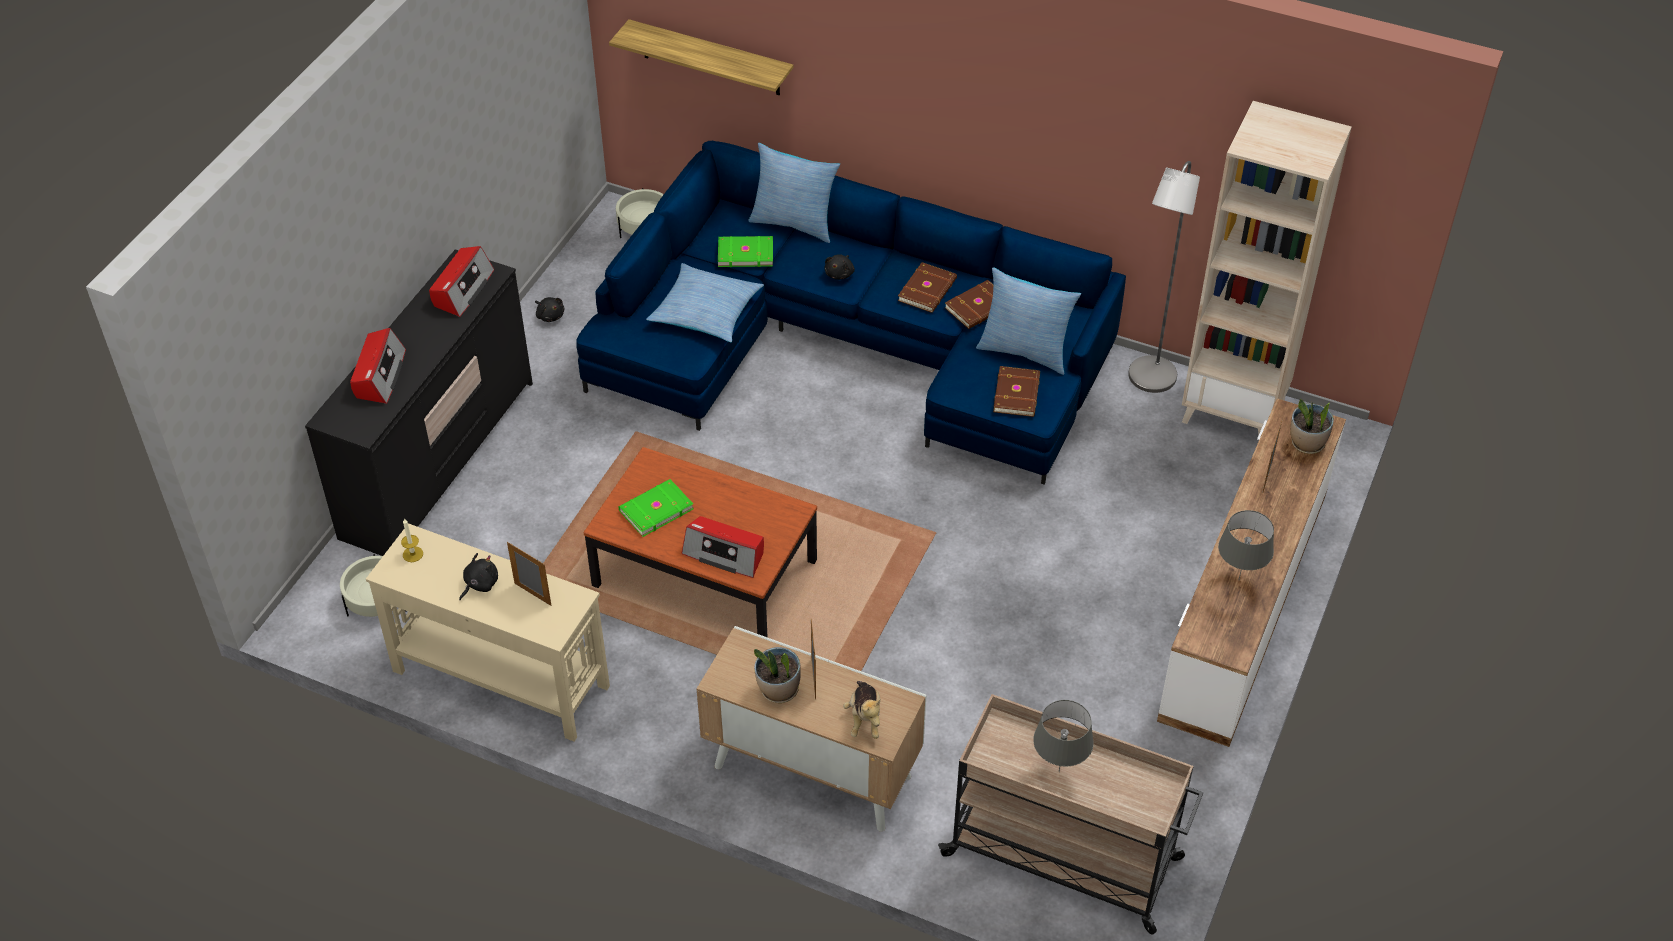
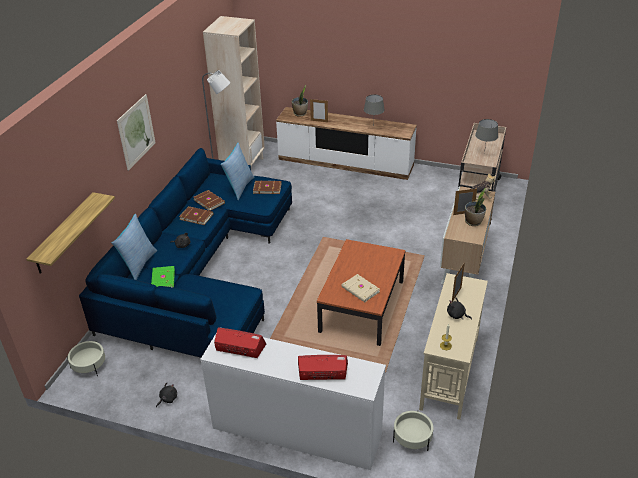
camera: 95 degrees left, 10 degrees down
black dresser [305,249,533,556] -> white dresser [200,334,386,470]
green book [619,479,694,537] -> beige book [341,274,380,302]
pillow [646,263,764,342] -> none
radio [682,516,764,578] -> none
none -> picture [117,94,156,171]

